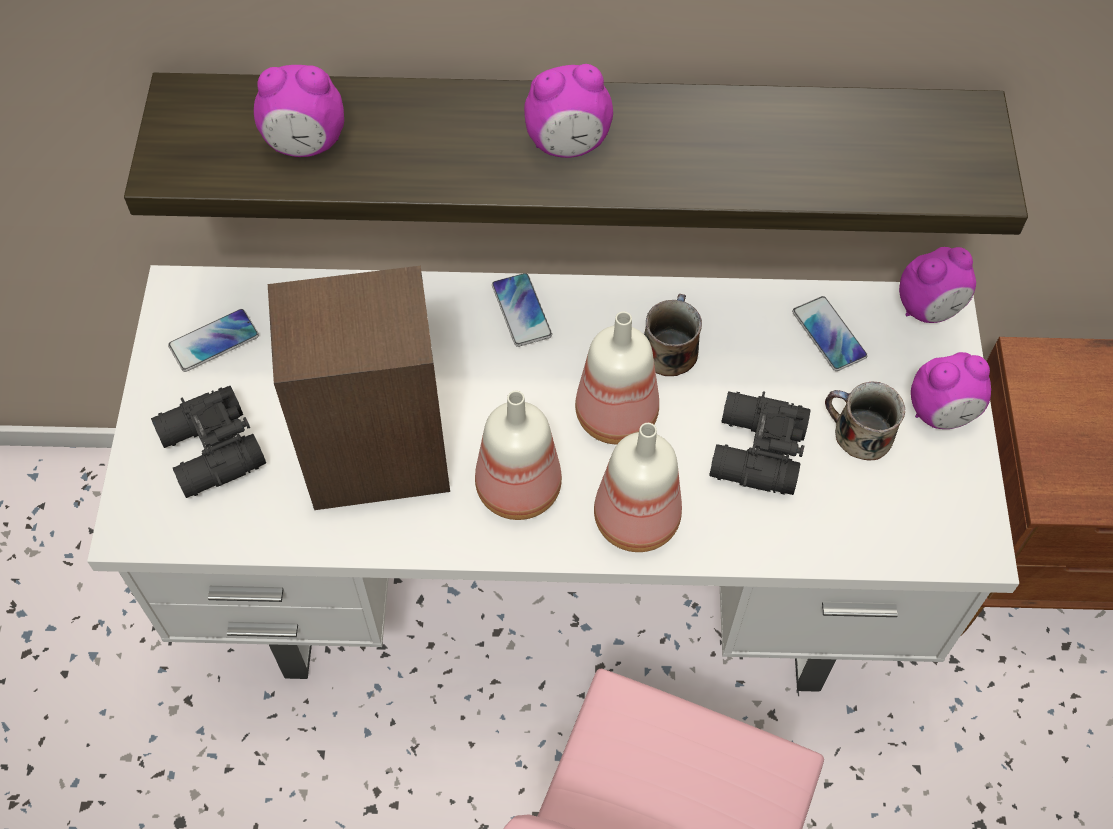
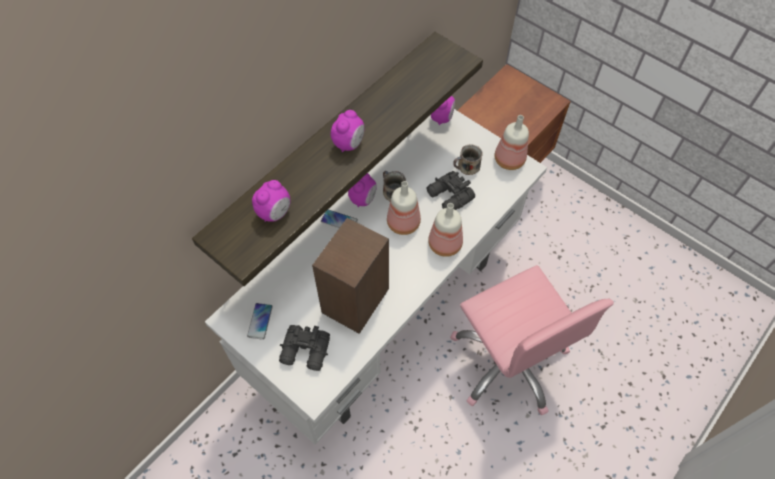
camera: 50 degrees left, 0 degrees up
bottle [475,391,562,520] -> bottle moved to [495,115,529,170]
phone [792,296,868,371] -> none
alarm clock [911,352,991,429] -> alarm clock moved to [348,173,377,207]

